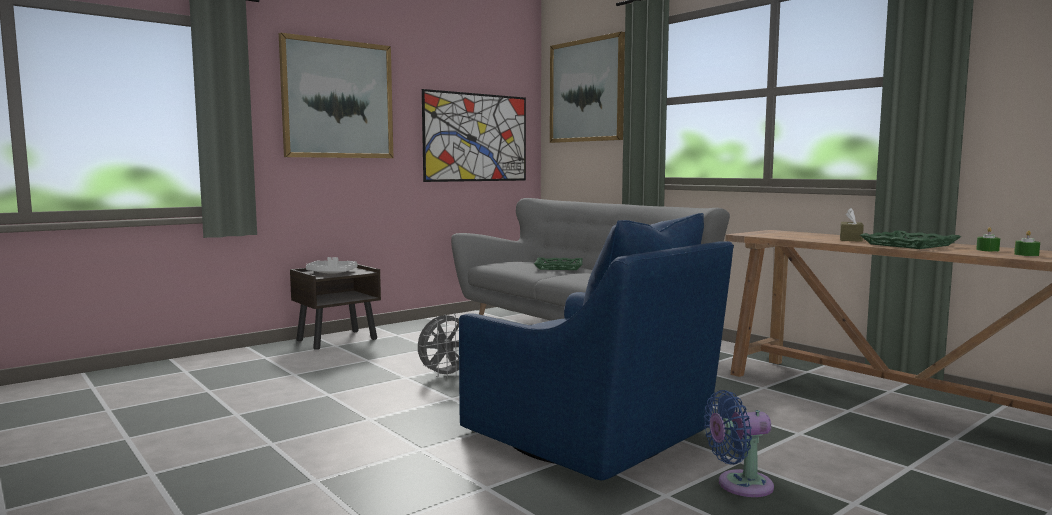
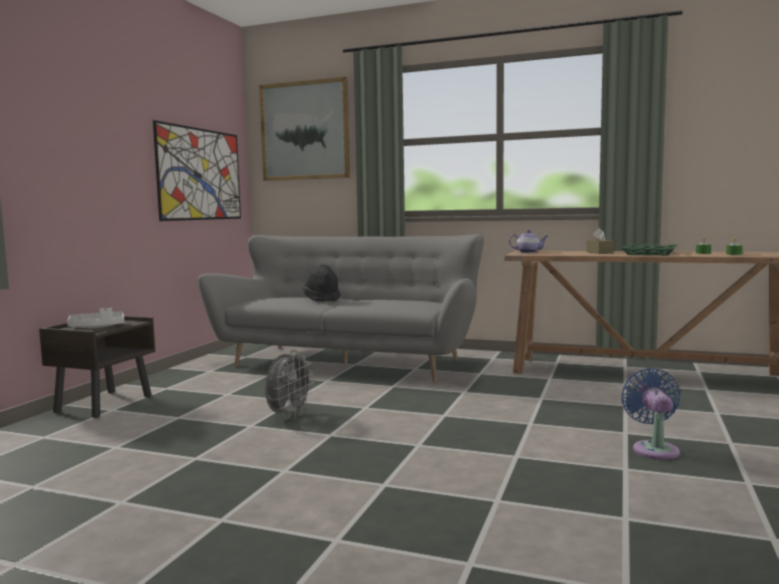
camera: 30 degrees left, 0 degrees up
picture [279,33,394,158] -> none
blue armchair [459,213,734,481] -> none
green tray [534,257,583,270] -> black hat [303,264,340,302]
blue fan [704,390,774,497] -> blue fan turned 135 degrees clockwise [621,368,681,460]
none -> teapot [509,230,548,253]

